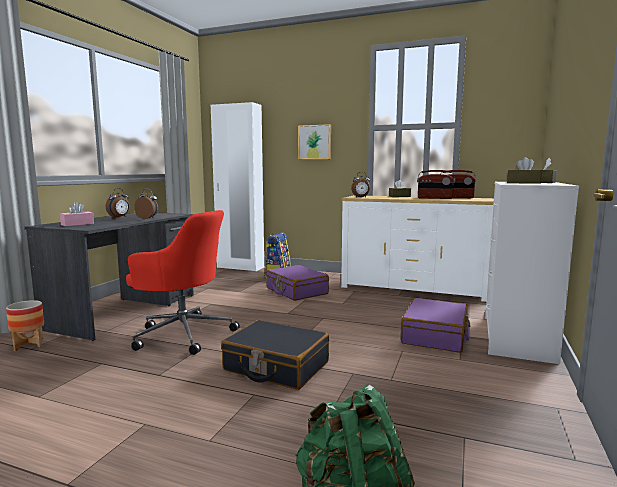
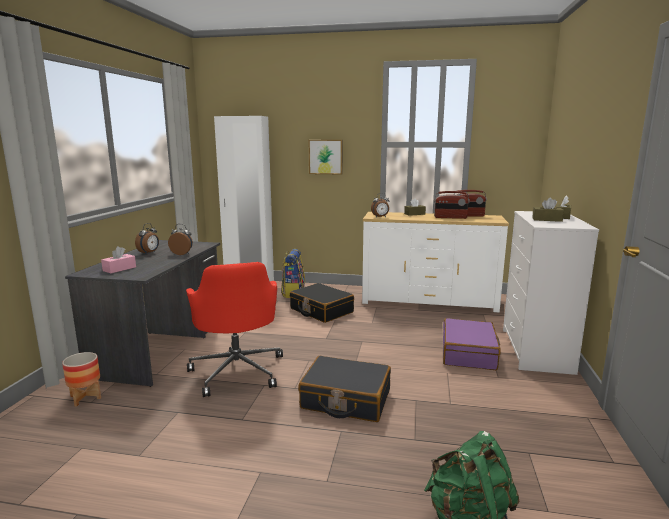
camera: 10 degrees left, 5 degrees up
red office chair [126,210,240,355] -> red office chair turned 60 degrees clockwise [186,262,283,397]
purple suitcase [266,265,329,301] -> black suitcase [290,283,354,323]

